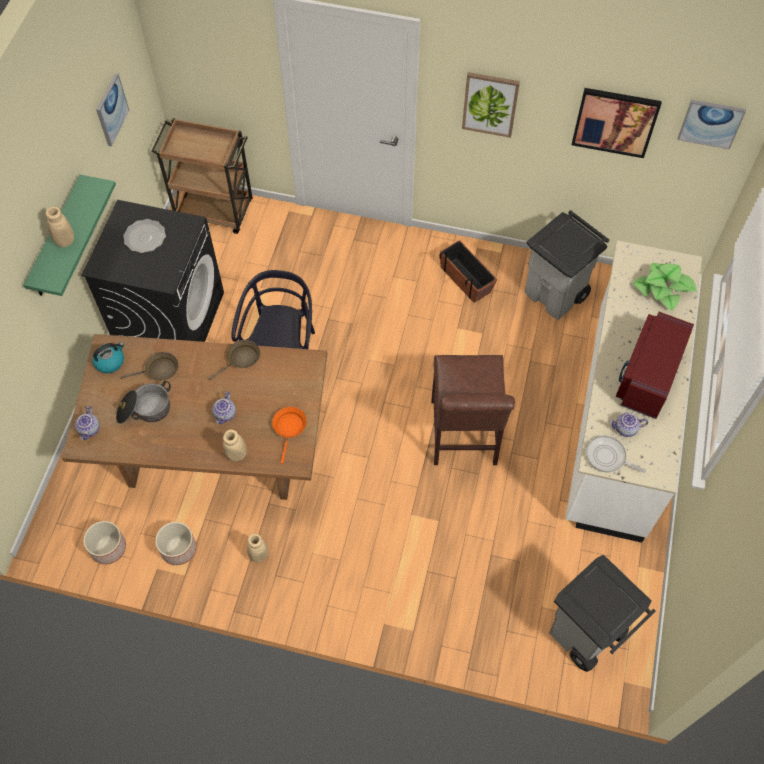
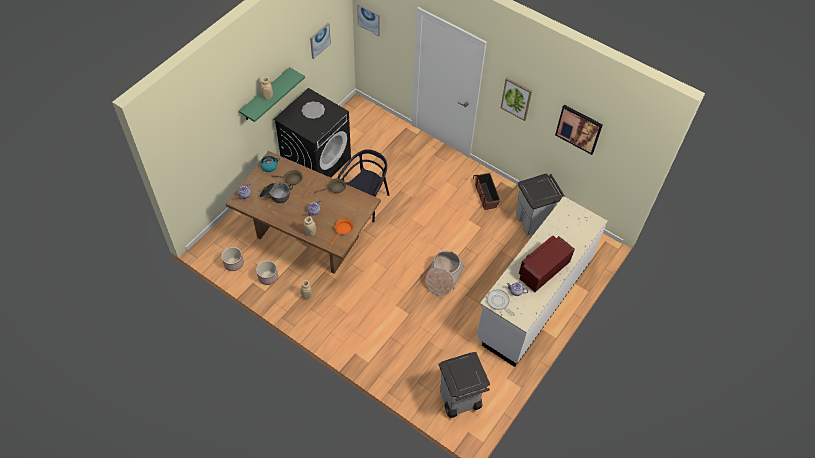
camera: 20 degrees right, 5 degrees down
brown cart [151,118,253,234] -> none
brown chair [431,355,515,465] -> basket [425,251,465,296]
potted plant [632,263,697,311] -> none
picture [677,100,746,149] -> picture moved to [357,4,380,36]

